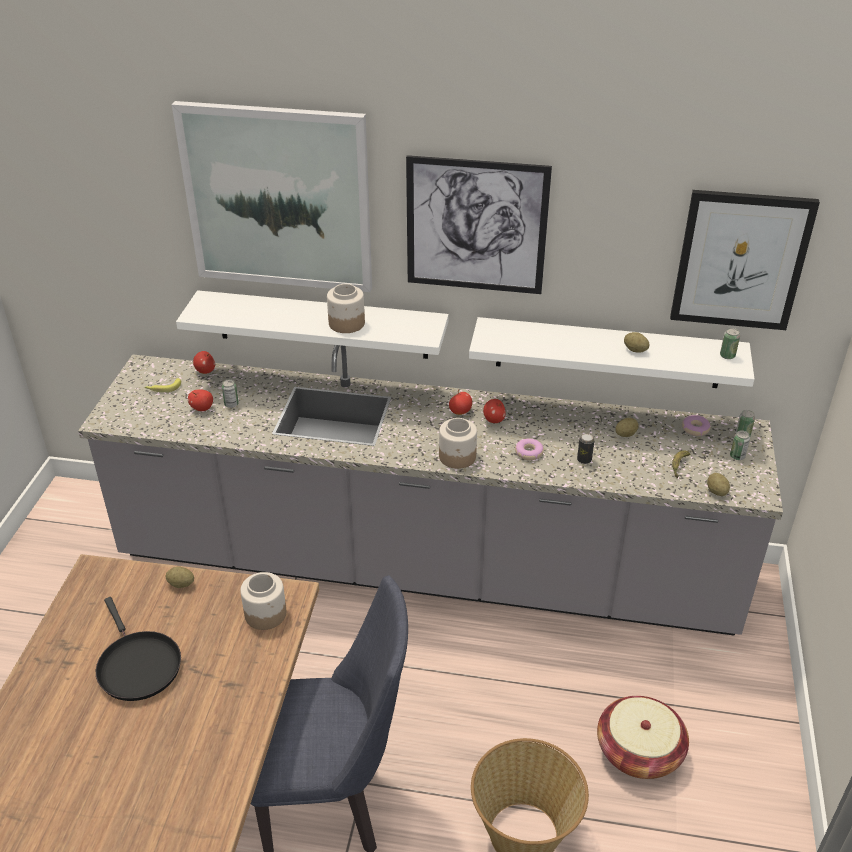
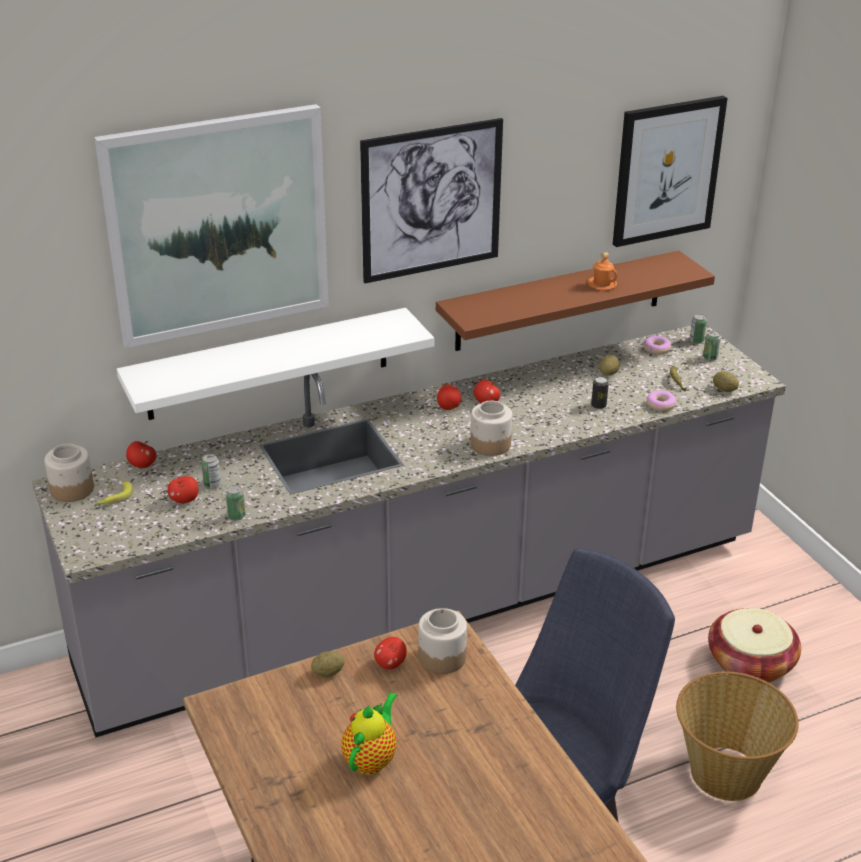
camera: 35 degrees left, 5 degrees down
black frying pan [96,597,181,701] -> teapot [341,692,397,775]
jar [327,284,365,333] -> jar moved to [44,444,94,502]
white shelf [469,317,754,388] -> brown shelf [436,251,715,351]
donut [515,438,544,460] -> donut moved to [646,391,676,411]
potato [624,332,649,353] -> orange mug [587,252,617,290]
can [720,328,740,359] -> can moved to [225,485,245,521]
none -> apple [374,637,407,670]

